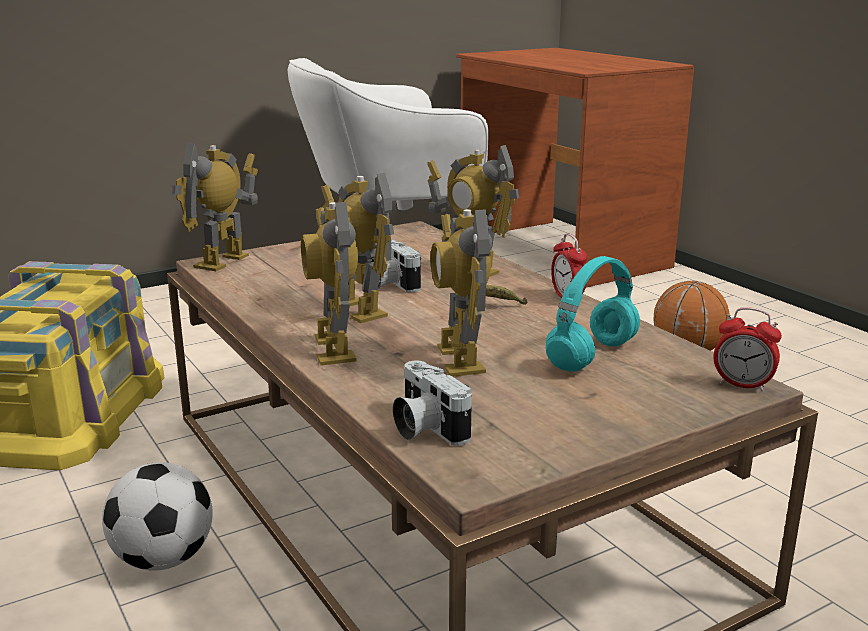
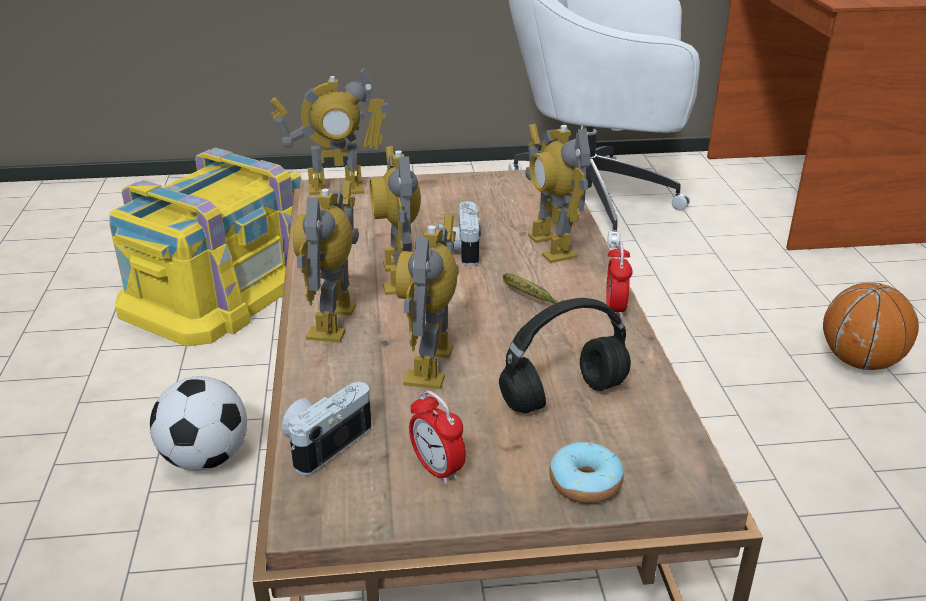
camera: 25 degrees right, 10 degrees up
toy robot [172,142,258,271] -> toy robot turned 150 degrees counterclockwise [270,67,390,195]
camera [393,360,472,445] -> camera turned 45 degrees clockwise [282,382,371,476]
turquoise headphones [546,256,640,372] -> black headphones [499,298,631,413]
alarm clock [713,307,782,391] -> alarm clock moved to [409,390,466,484]
none -> donut [550,442,624,504]

